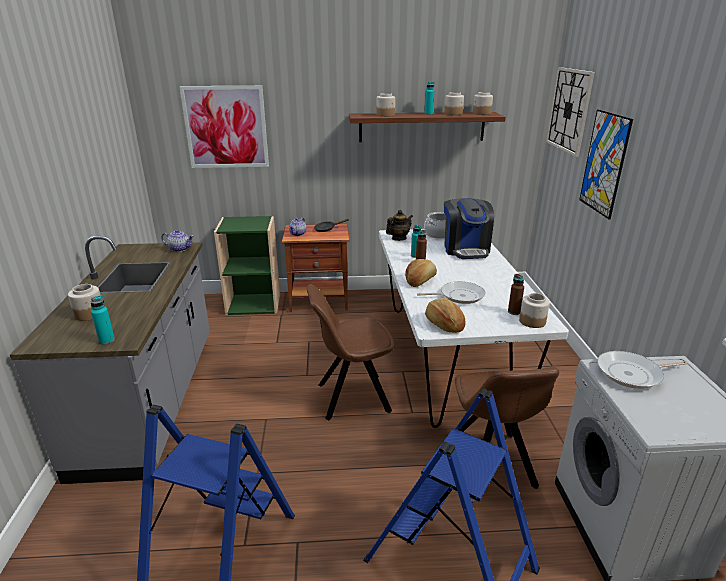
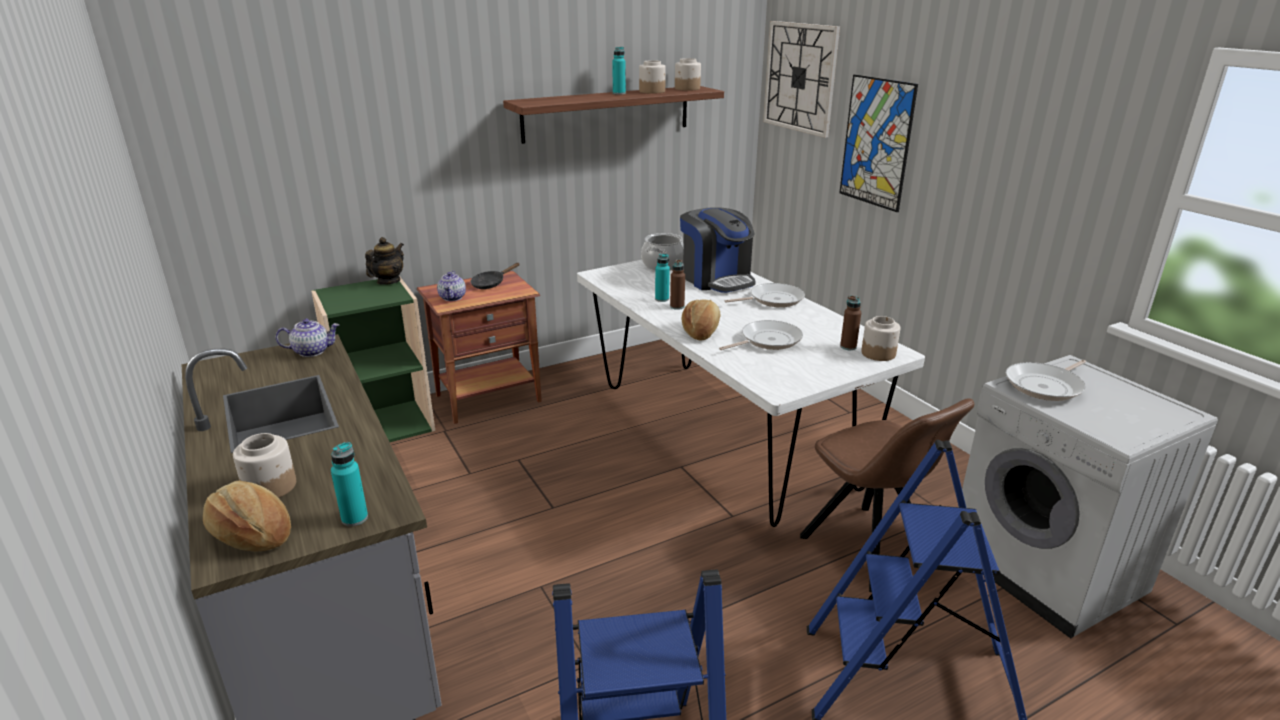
camera: 25 degrees left, 0 degrees up
picture [179,86,269,168] -> none
brown chair [307,284,395,420] -> none
jar [376,93,395,117] -> none
teapot [386,210,413,241] -> teapot moved to [365,237,404,285]
bread [425,298,466,333] -> bread moved to [203,481,291,551]
none -> frying pan [724,283,805,307]

